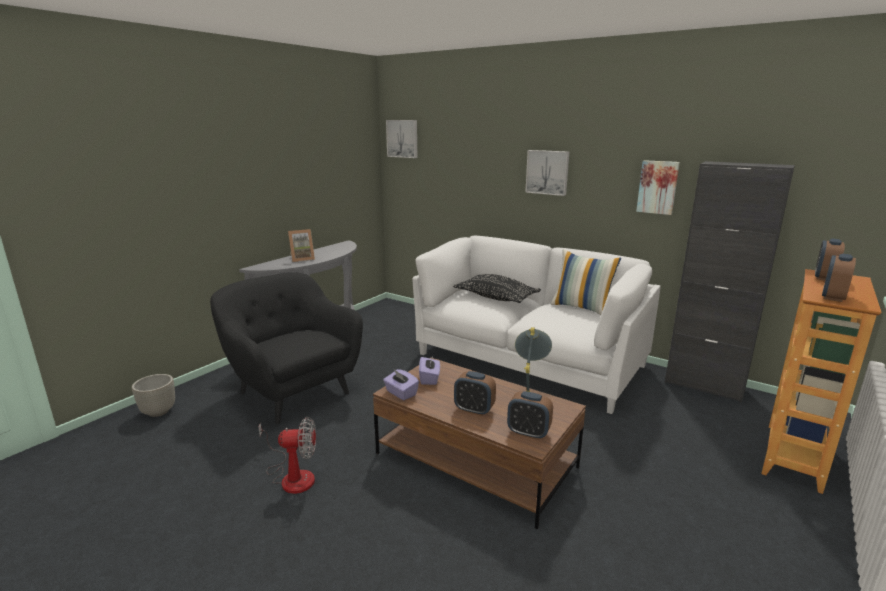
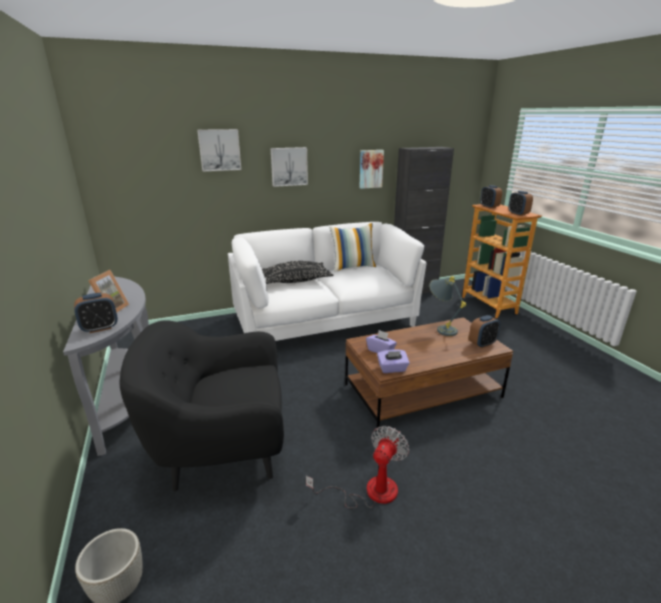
camera: 55 degrees left, 5 degrees up
picture [386,120,417,158] -> picture moved to [197,129,241,171]
alarm clock [454,371,496,416] -> alarm clock moved to [74,293,118,333]

